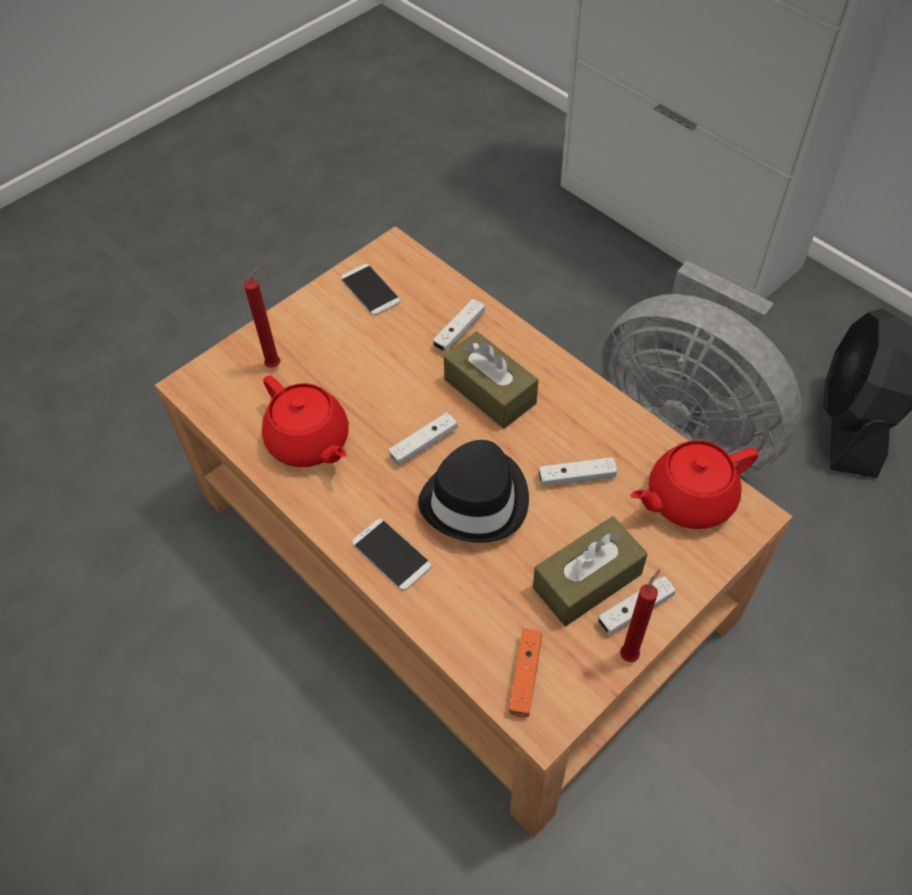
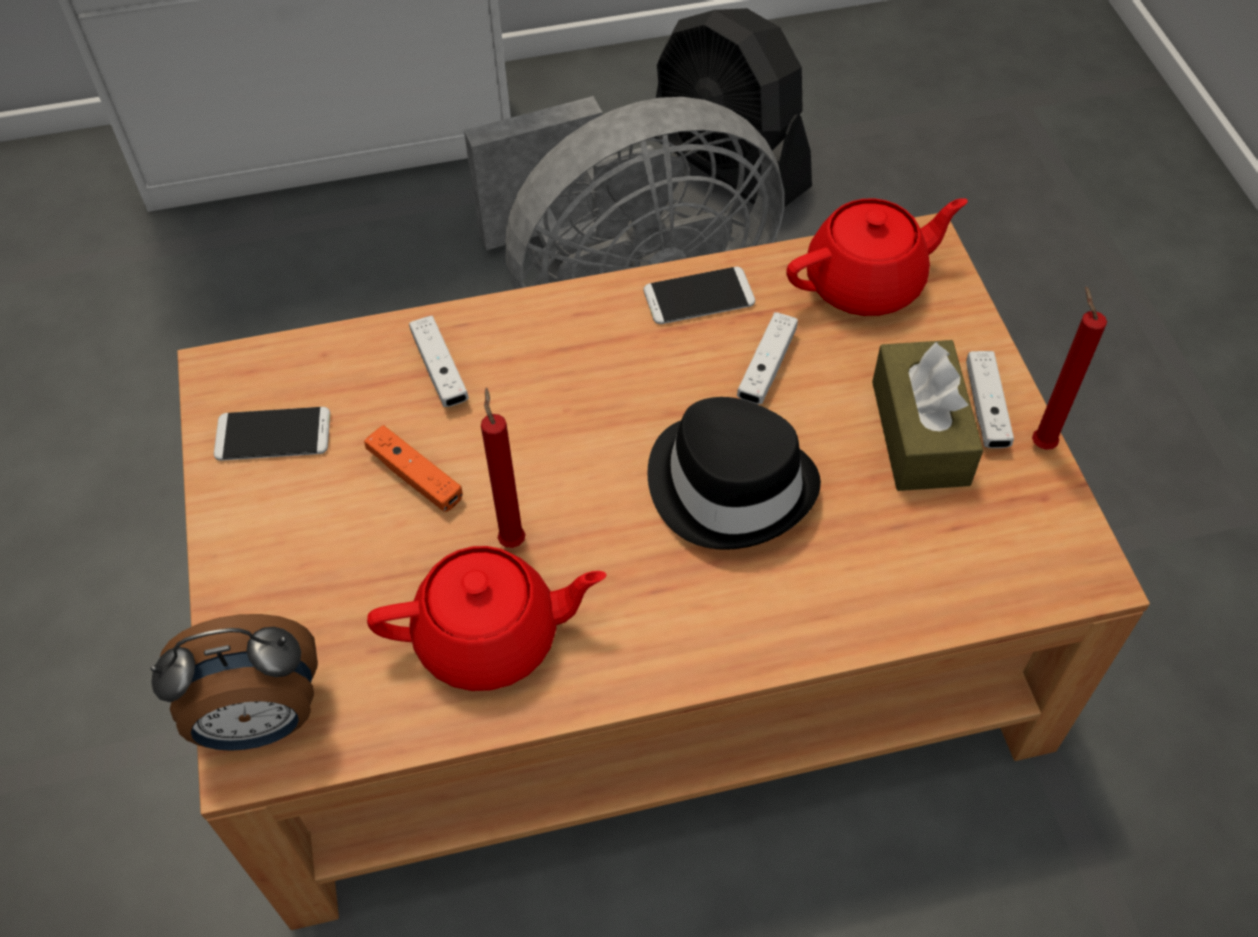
camera: 60 degrees left, 0 degrees up
red candle [244,266,281,368] -> red candle moved to [481,387,526,548]
phone [352,519,431,590] -> phone moved to [644,267,755,324]
white game controller [389,412,458,466] -> none
brown tissue box [443,332,538,429] -> none
orange game controller [509,629,542,717] -> orange game controller moved to [364,425,463,512]
red teapot [630,440,758,529] -> red teapot turned 120 degrees counterclockwise [786,198,968,316]
none -> alarm clock [151,614,318,751]

